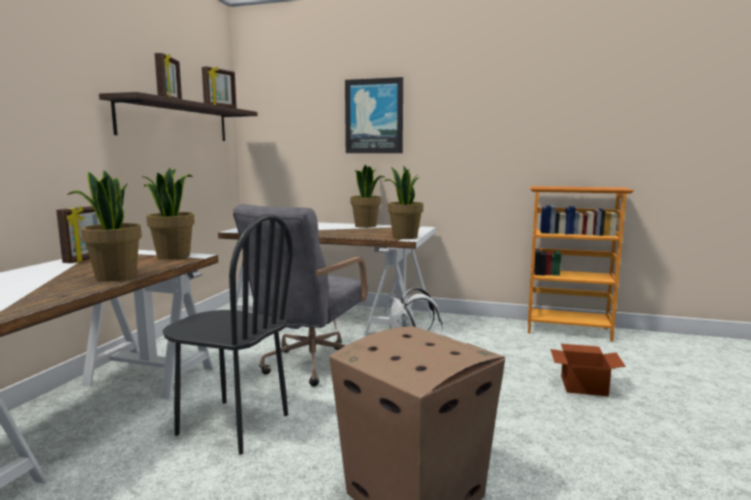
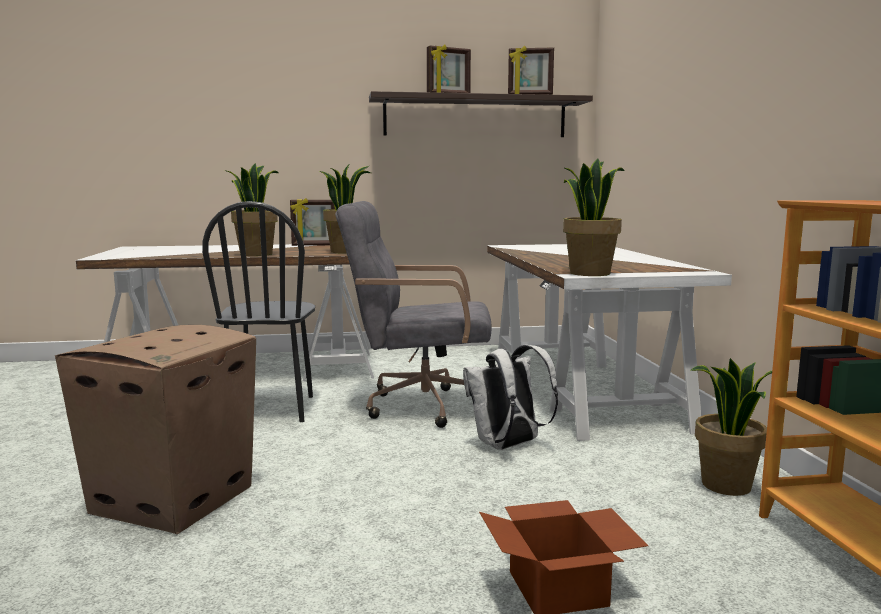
camera: 65 degrees right, 0 degrees up
picture [345,77,403,153] -> none
potted plant [351,164,385,228] -> potted plant moved to [691,358,772,496]

